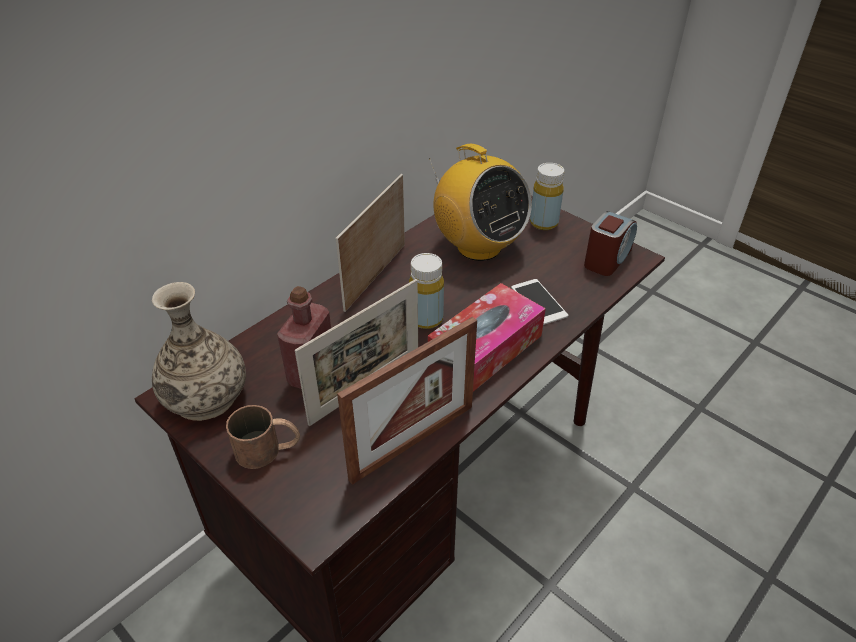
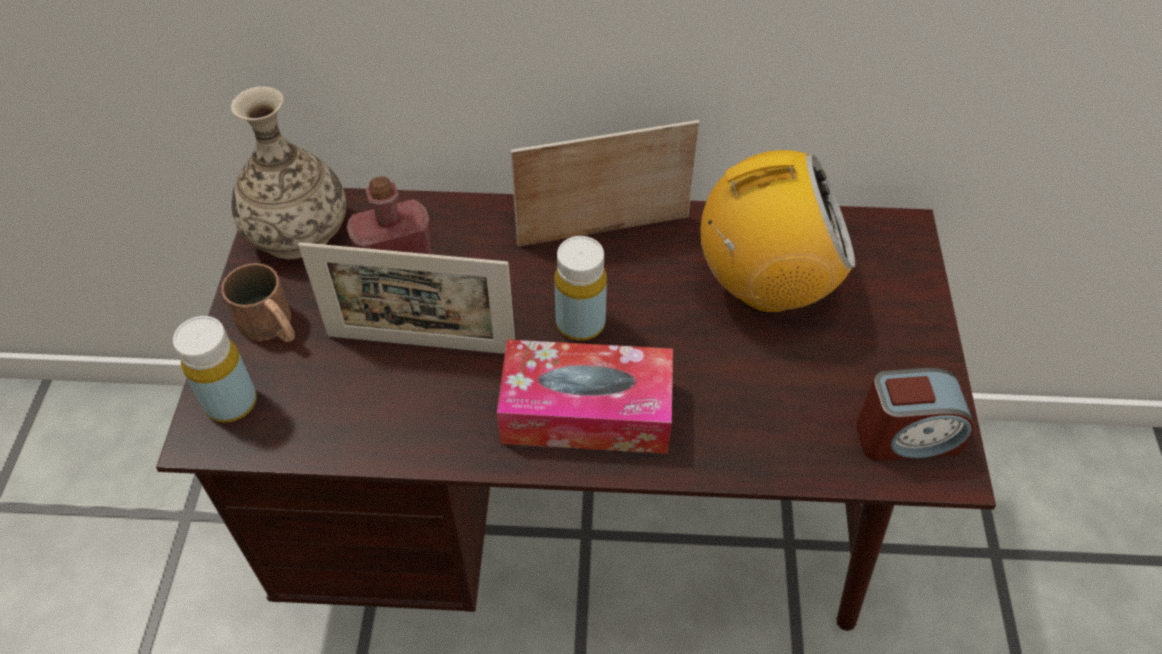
camera: 50 degrees right, 10 degrees up
picture frame [337,317,477,485] -> none
radio [429,144,532,261] -> radio turned 105 degrees counterclockwise [701,150,855,314]
phone [511,279,568,325] -> none
yellow bottle [530,163,564,230] -> yellow bottle moved to [173,316,257,423]

